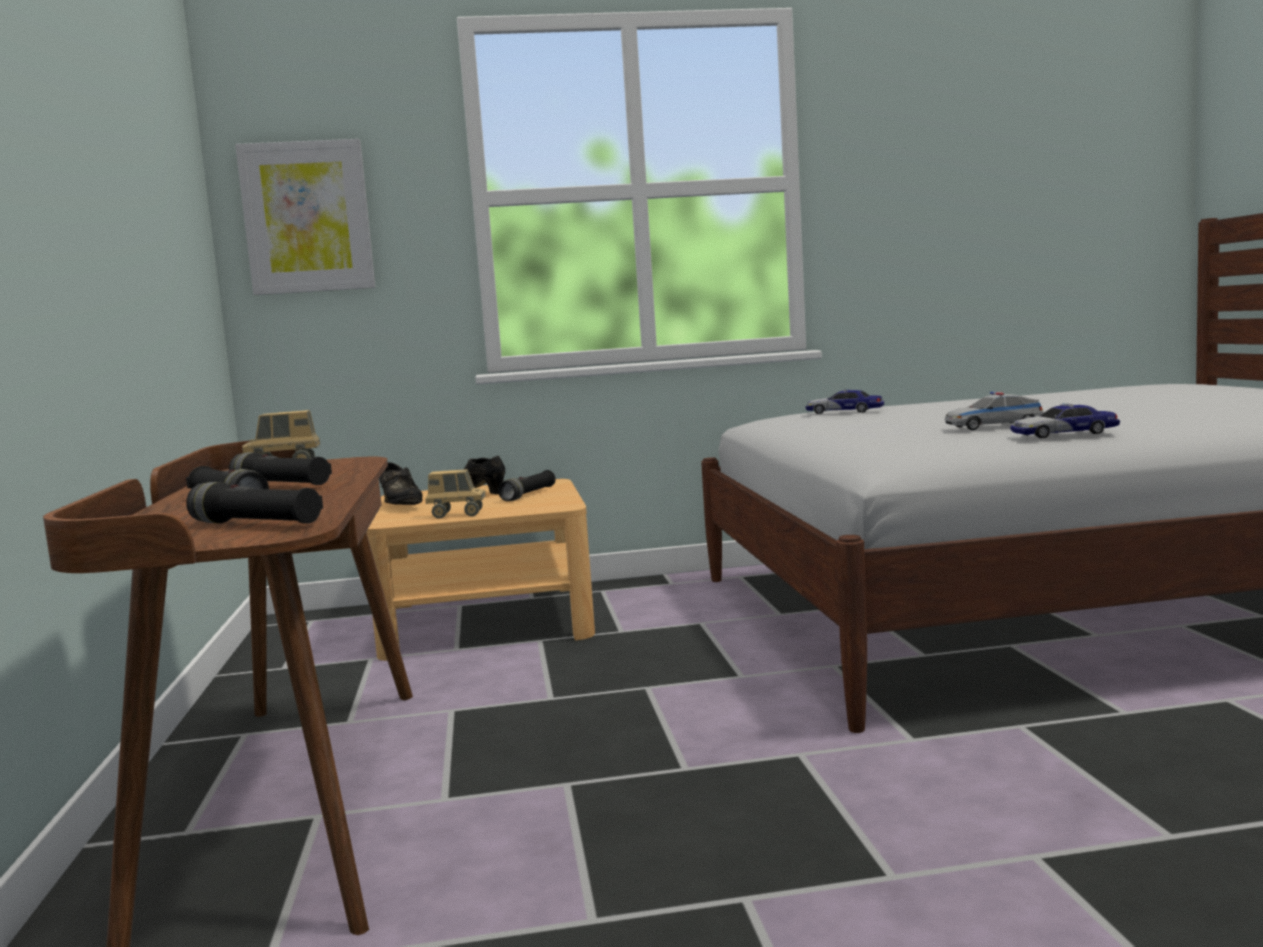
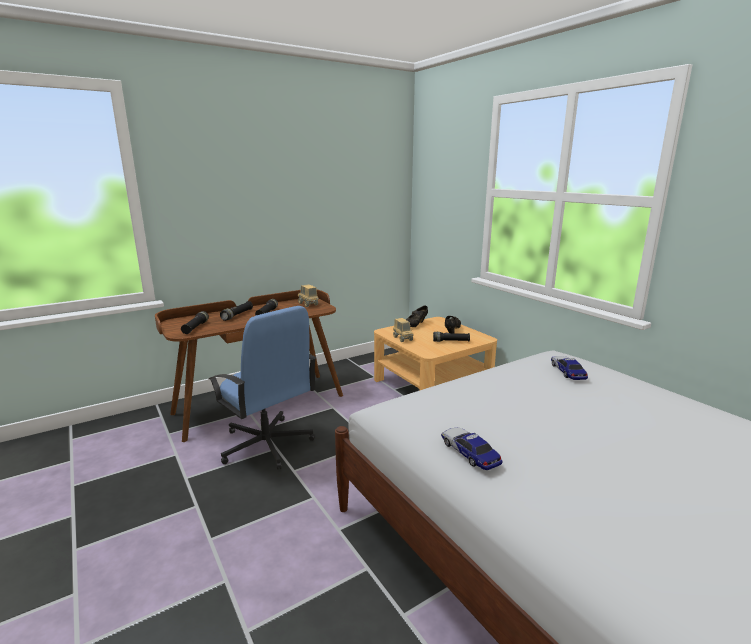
camera: 65 degrees right, 10 degrees up
picture [235,139,375,295] -> none
toy car [945,392,1044,430] -> none
none -> blue office chair [209,306,316,469]

